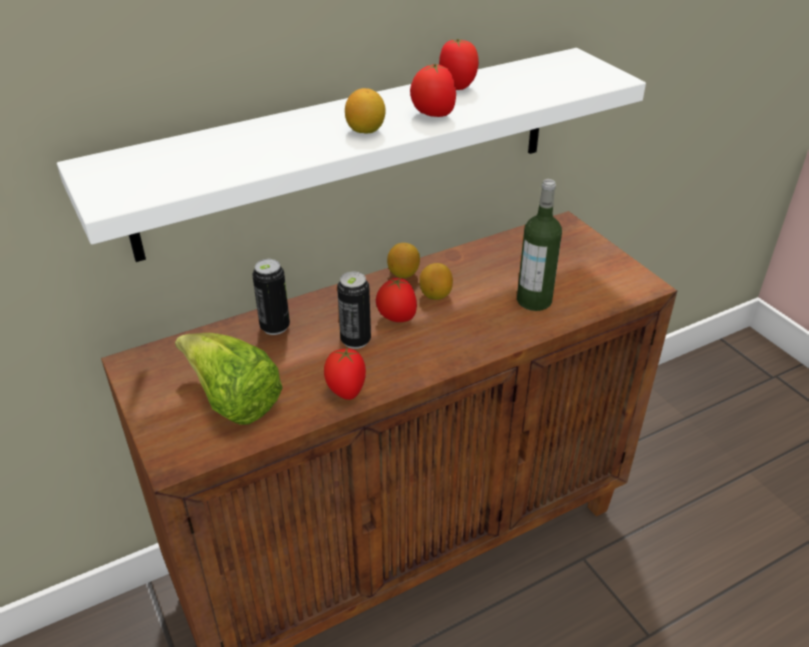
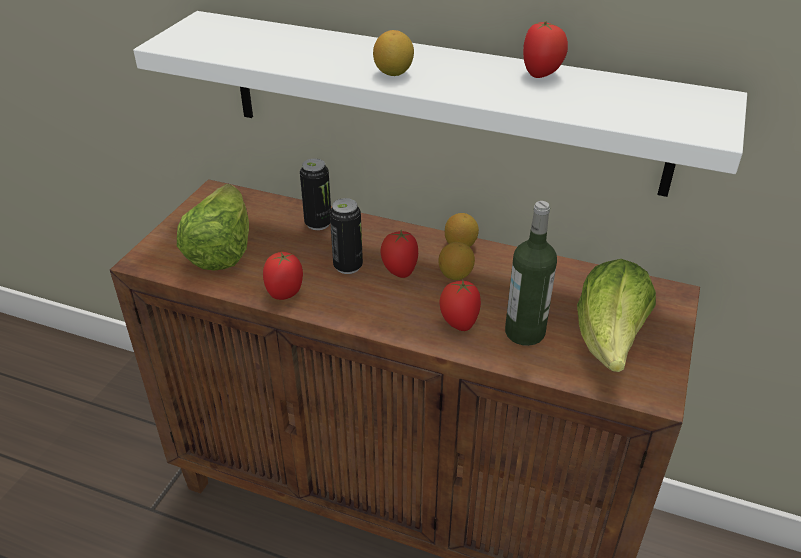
camera: 50 degrees right, 0 degrees up
tomato [410,64,456,117] -> tomato moved to [439,279,481,331]
none -> lettuce [577,259,656,372]

